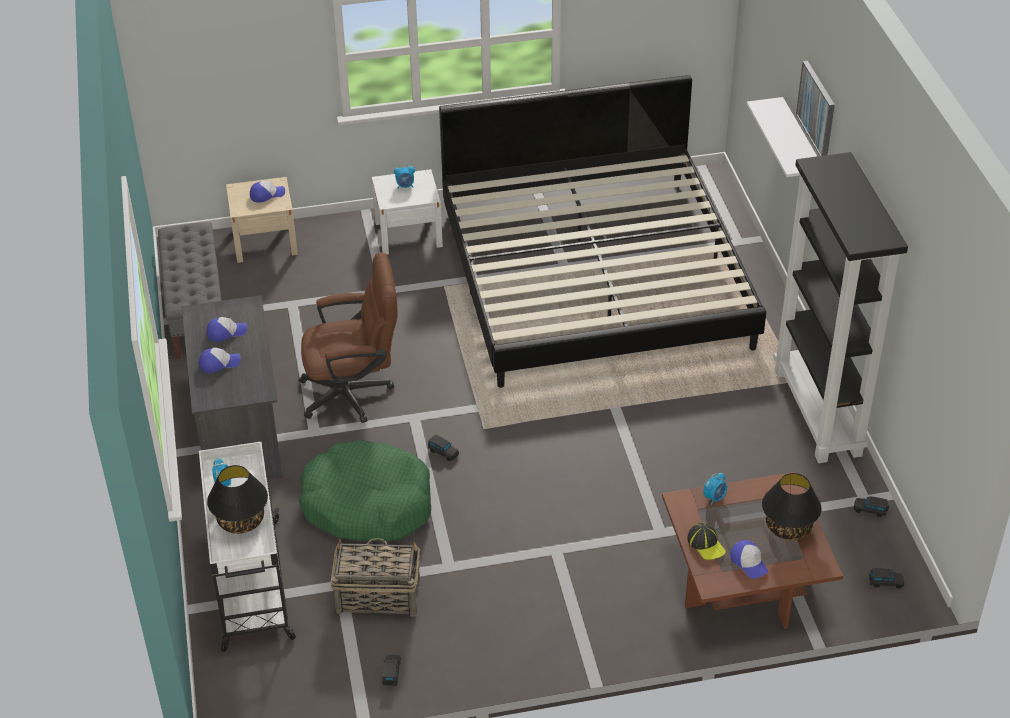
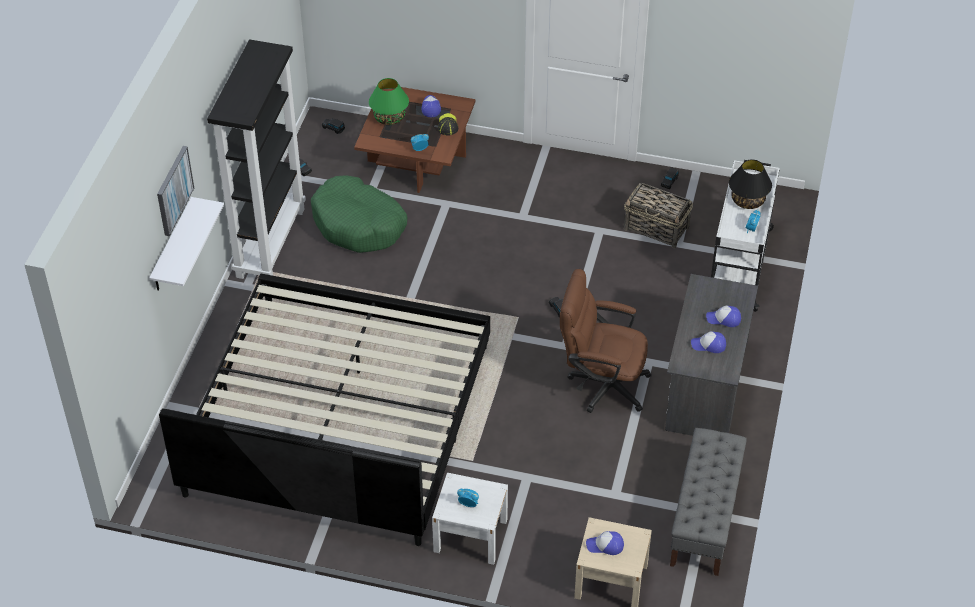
camera: 155 degrees left, 5 degrees up
green dog bed [299,440,431,542] -> green dog bed moved to [311,175,407,253]
black table lamp [762,473,821,540] -> green table lamp [369,78,409,125]

